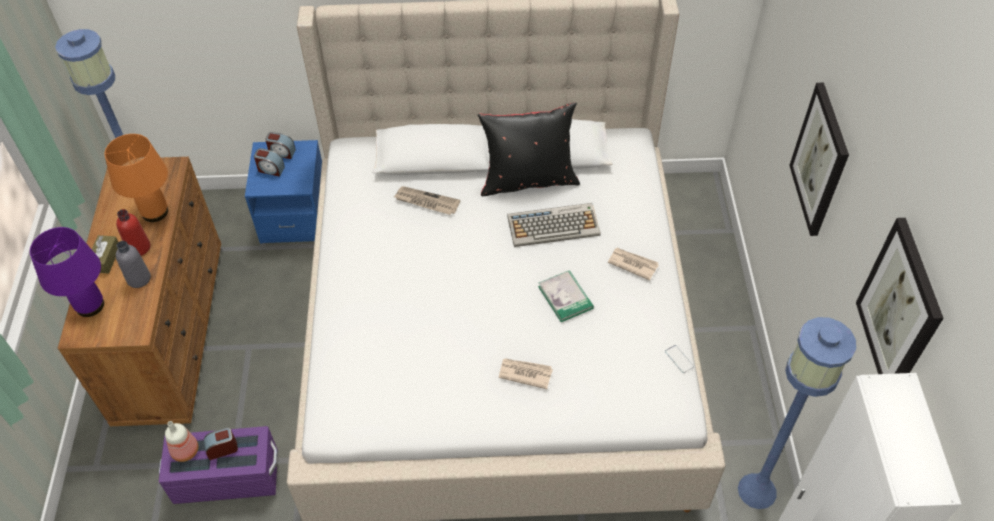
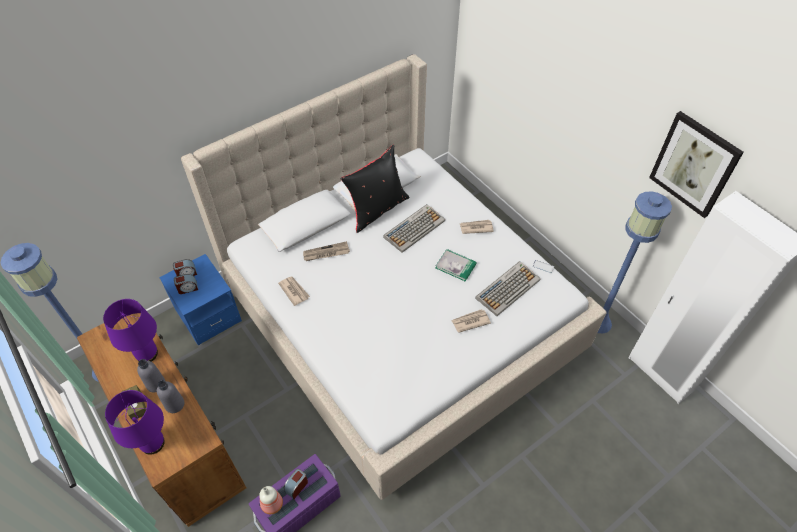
camera: 35 degrees left, 0 degrees up
orange table lamp [104,134,168,222] -> purple table lamp [103,299,158,362]
red bottle [116,209,150,256] -> grey bottle [137,359,165,392]
picture [789,82,849,236] -> none
none -> newspaper [278,276,310,306]
none -> keyboard [475,261,540,316]

